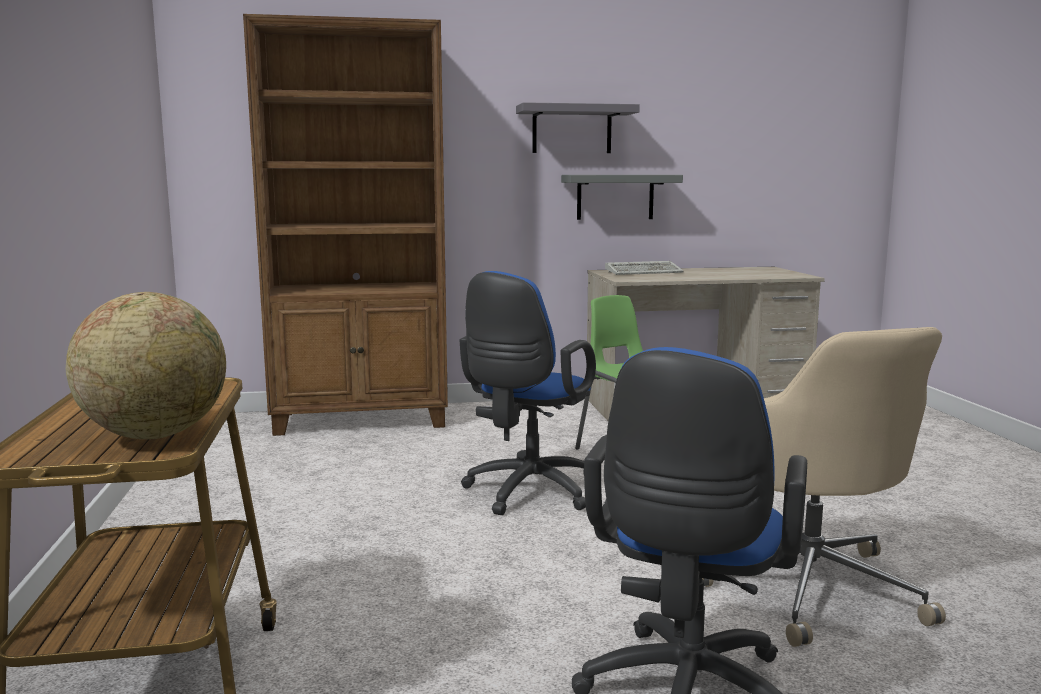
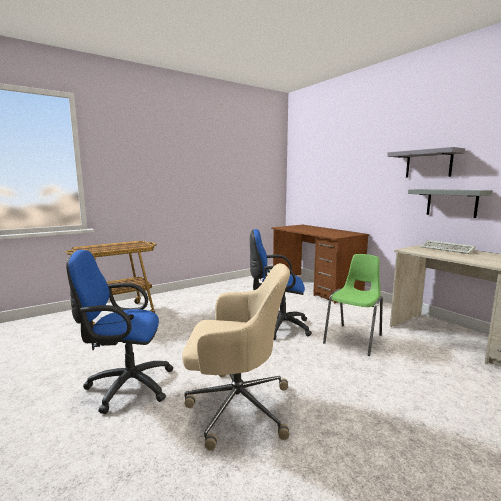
camera: 65 degrees right, 0 degrees up
globe [66,292,226,439] -> none
brown bookcase [243,14,448,436] -> brown desk [271,225,369,303]
beige office chair [702,327,946,647] -> beige office chair turned 135 degrees counterclockwise [182,263,290,450]

